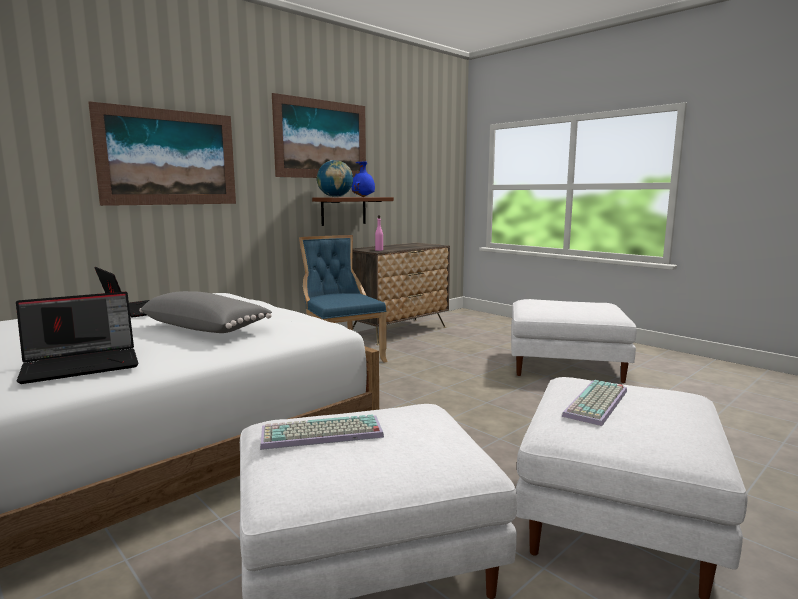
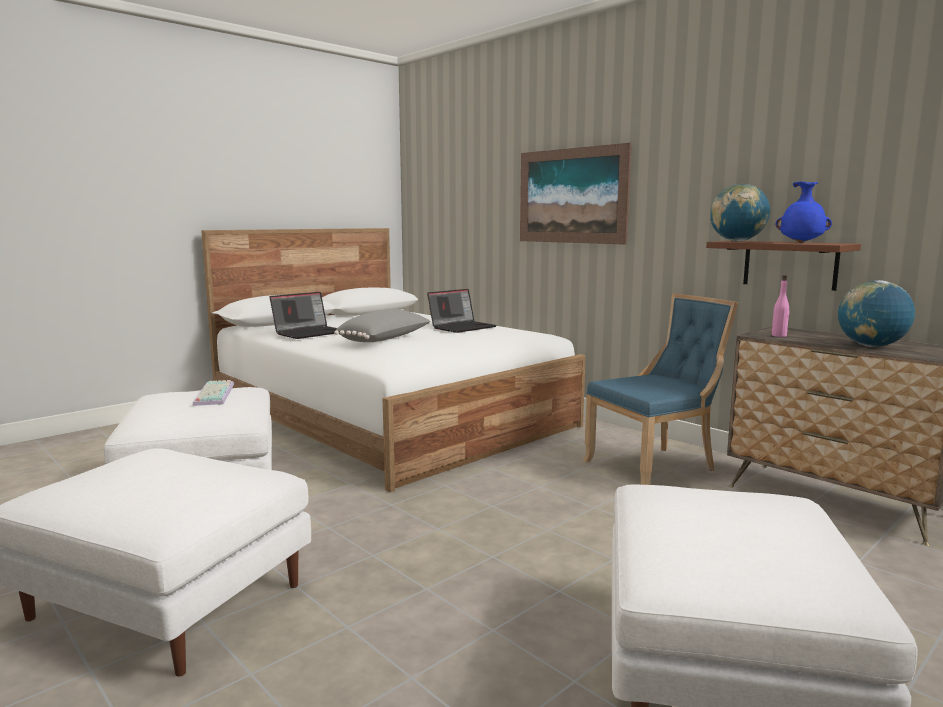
camera: 90 degrees right, 0 degrees up
laptop [16,292,139,384] -> laptop turned 105 degrees counterclockwise [270,292,337,339]
picture [272,93,366,178] -> none
keyboard [562,380,627,426] -> none
none -> globe [838,280,915,347]

